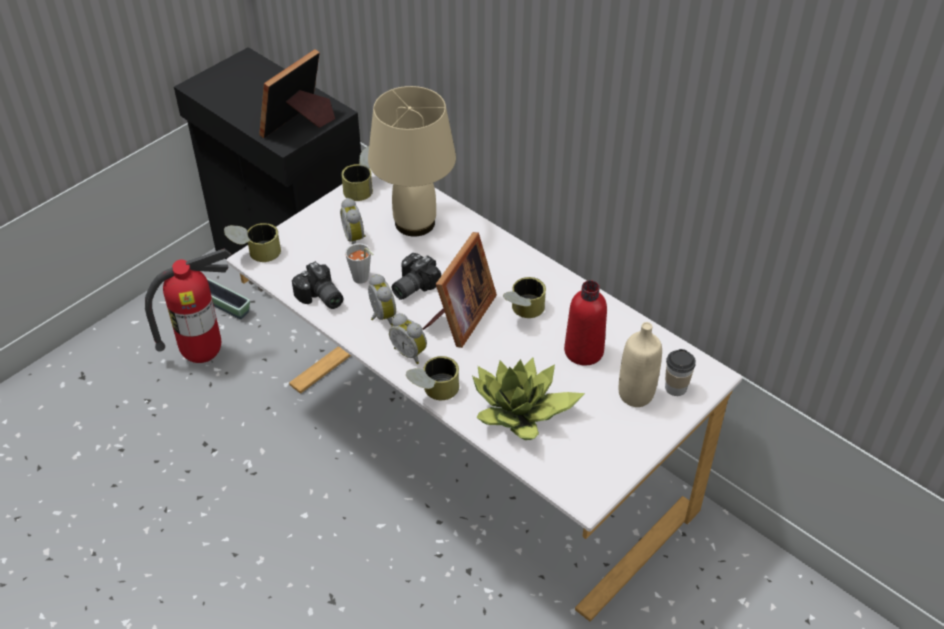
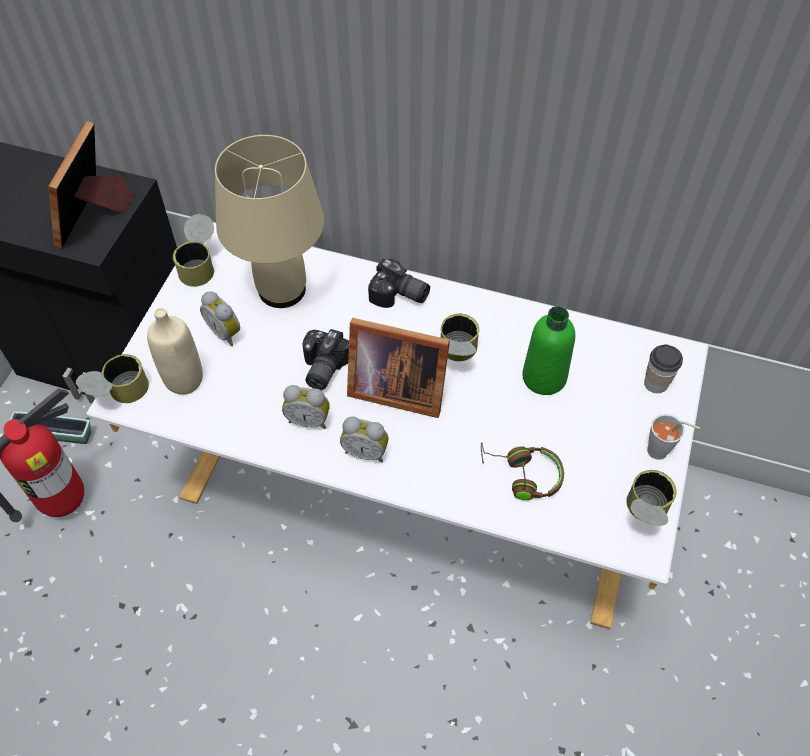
camera: 25 degrees left, 10 degrees up
camera [292,261,343,309] -> camera moved to [368,258,430,308]
grey cup [345,243,374,284] -> grey cup moved to [647,414,700,460]
alarm clock [368,274,396,326] -> alarm clock turned 150 degrees clockwise [282,385,330,429]
can [406,356,459,400] -> can moved to [626,470,677,526]
picture frame [423,232,497,348] -> picture frame turned 105 degrees clockwise [347,318,450,418]
potted plant [472,357,585,440] -> brown headphones [481,442,564,500]
red bottle [564,280,607,366] -> green bottle [522,306,575,395]
beige bottle [619,322,662,407] -> beige bottle moved to [147,308,203,395]

